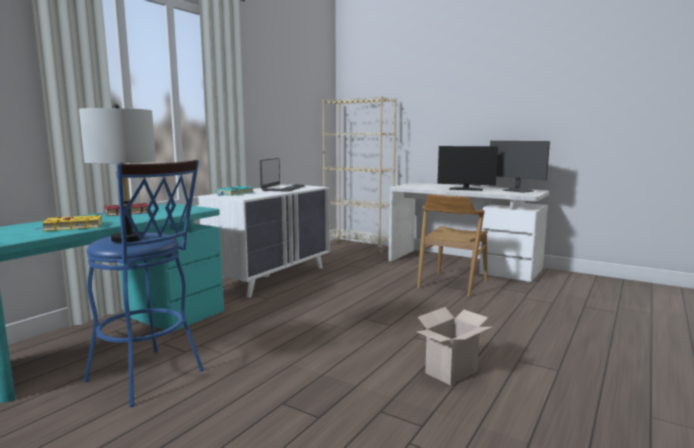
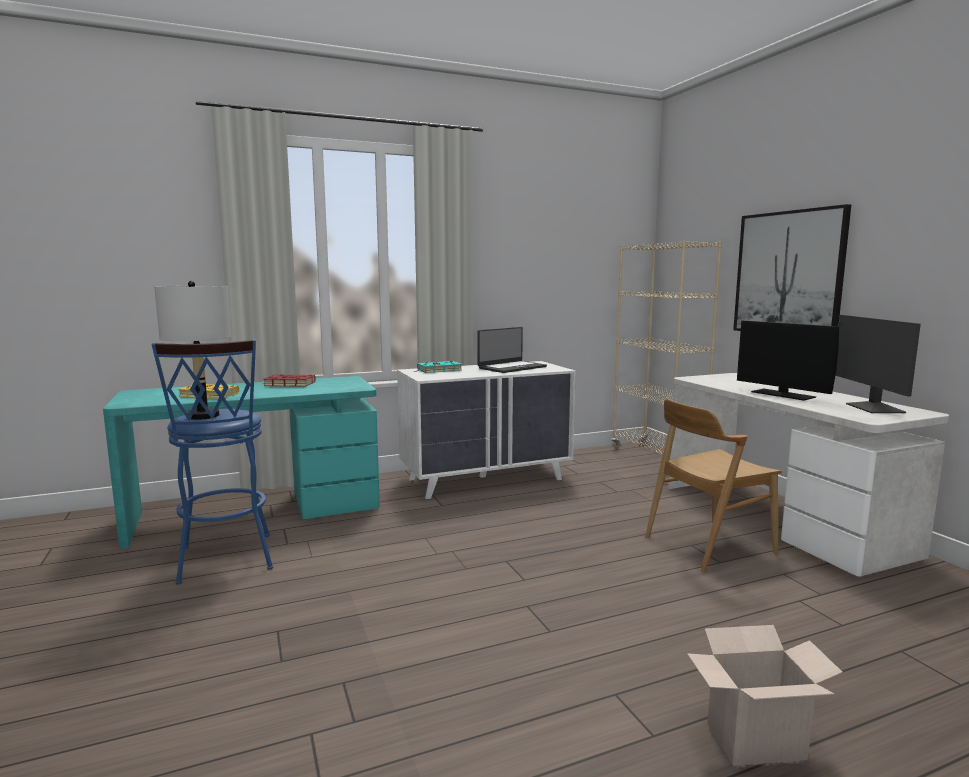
camera: 35 degrees right, 0 degrees up
cardboard box [417,307,492,386] -> cardboard box moved to [687,625,843,766]
none -> picture [733,204,851,331]

